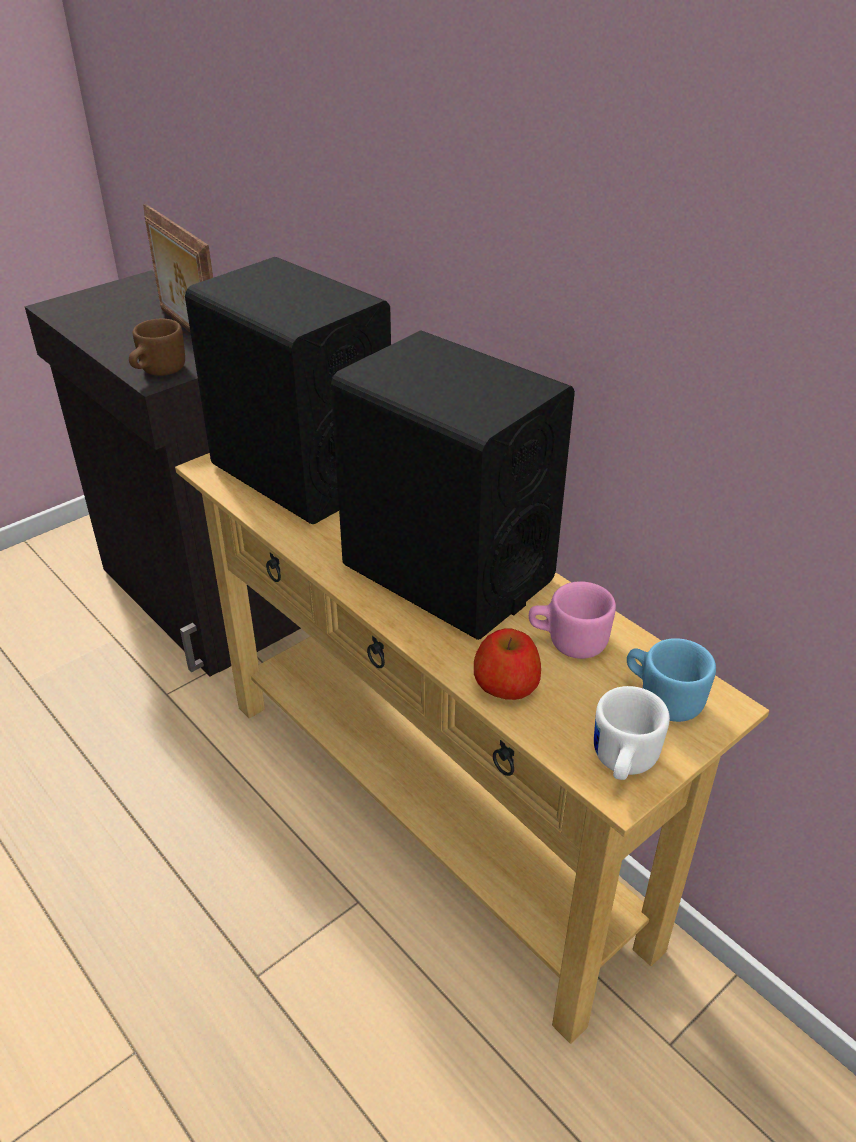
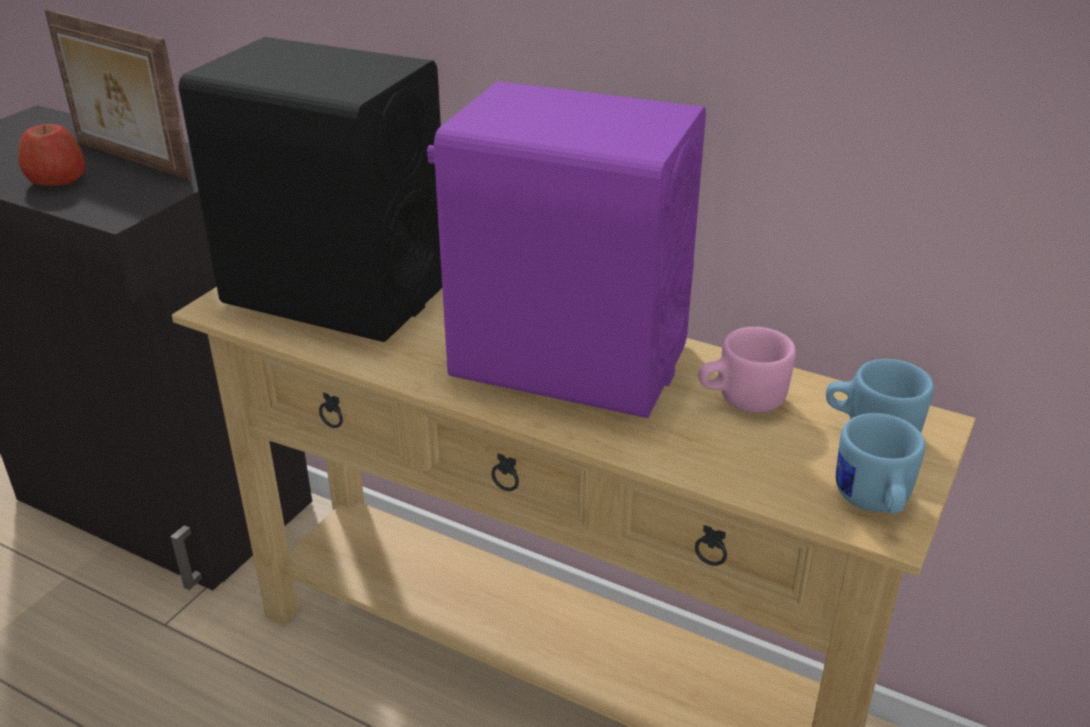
camera: 20 degrees left, 5 degrees down
brown mug [129,319,185,376] -> none
black speaker [331,330,575,640] -> purple speaker [427,81,706,418]
apple [474,628,541,700] -> apple moved to [18,124,85,186]
white mug [594,686,670,780] -> blue mug [836,413,925,514]

